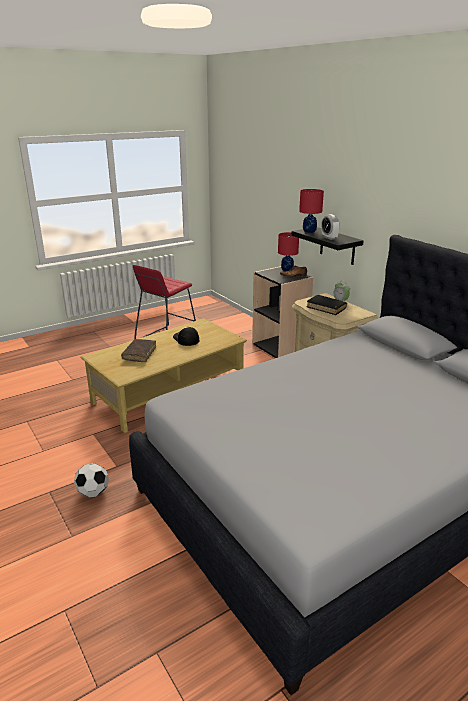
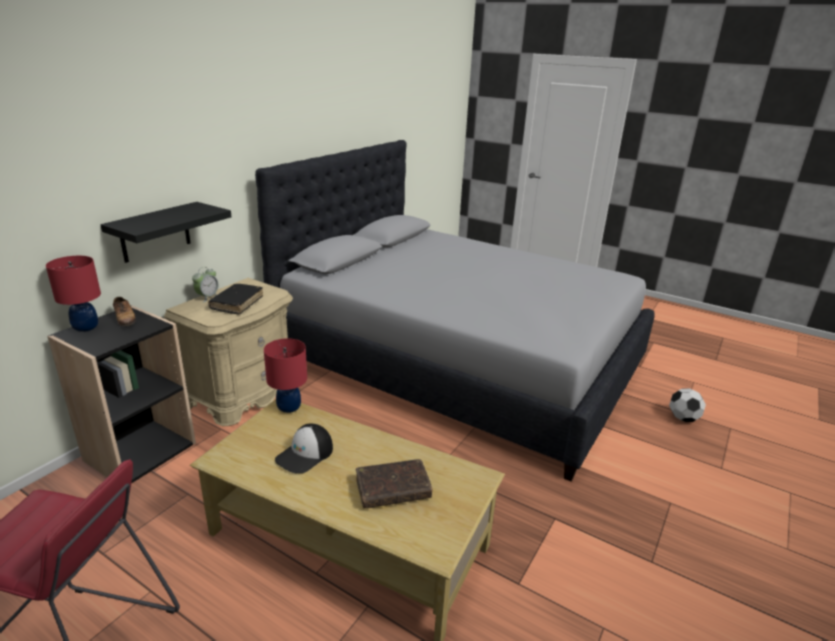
camera: 115 degrees left, 0 degrees up
football [74,463,109,498] -> football moved to [669,388,706,422]
red table lamp [299,189,324,233] -> red table lamp moved to [264,338,307,413]
alarm clock [321,214,340,240] -> none

